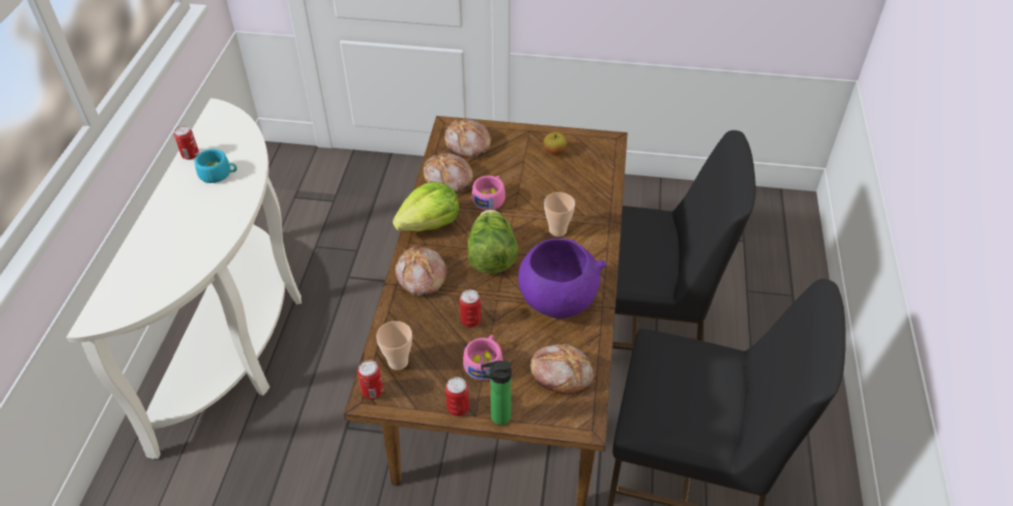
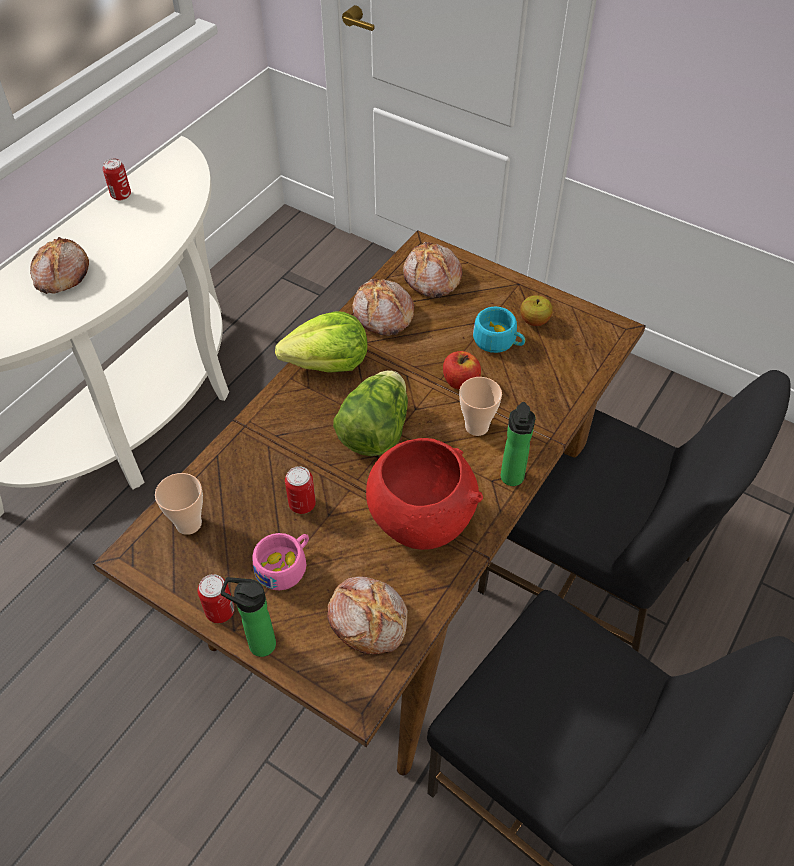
camera: 25 degrees right, 5 degrees up
turquoise cup [195,149,237,183] -> turquoise cup moved to [473,307,525,353]
can [357,360,383,399] -> none
bread [395,246,447,297] -> bread moved to [30,237,89,294]
pink cup [472,175,505,210] -> none
purple bowl [518,238,606,318] -> red bowl [366,438,483,550]
none -> apple [443,351,481,390]
none -> bottle [501,402,536,486]

